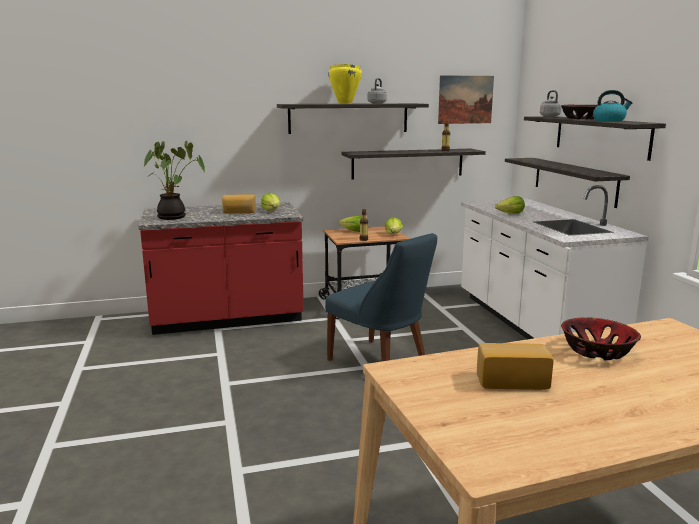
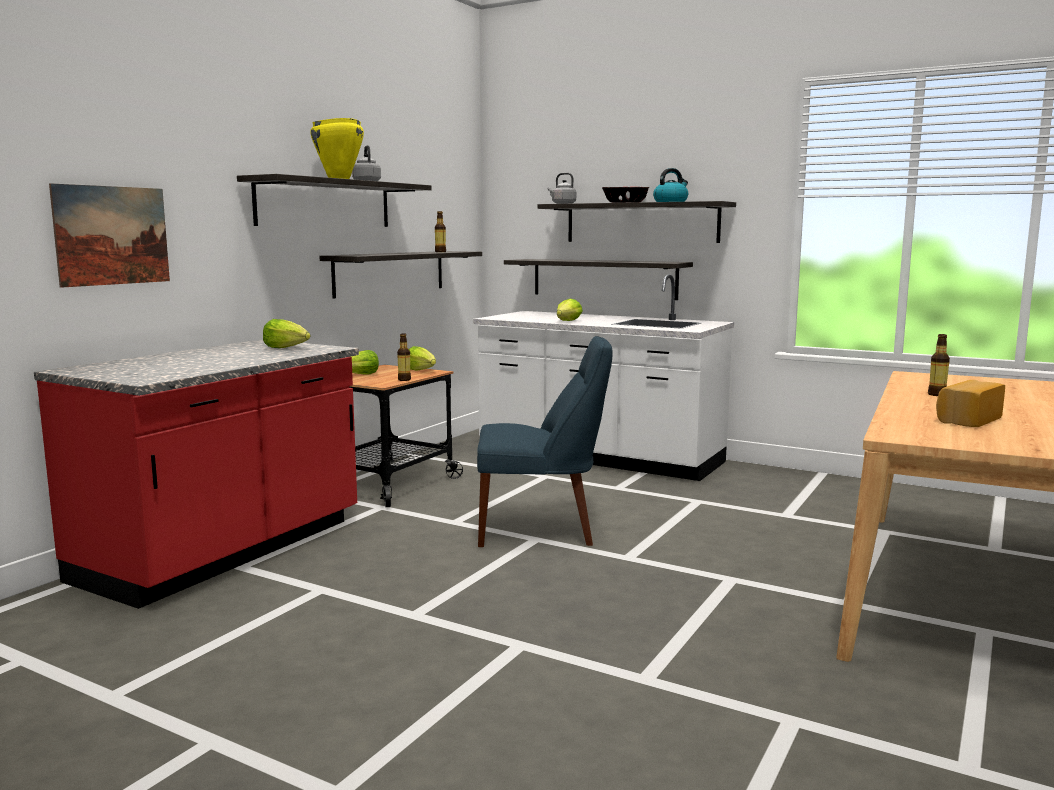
camera: 45 degrees left, 5 degrees down
potted plant [144,141,205,220] -> none
bread [222,194,256,213] -> none
picture [438,75,494,124] -> picture moved to [49,183,170,288]
bowl [561,317,641,361] -> bottle [928,334,950,396]

